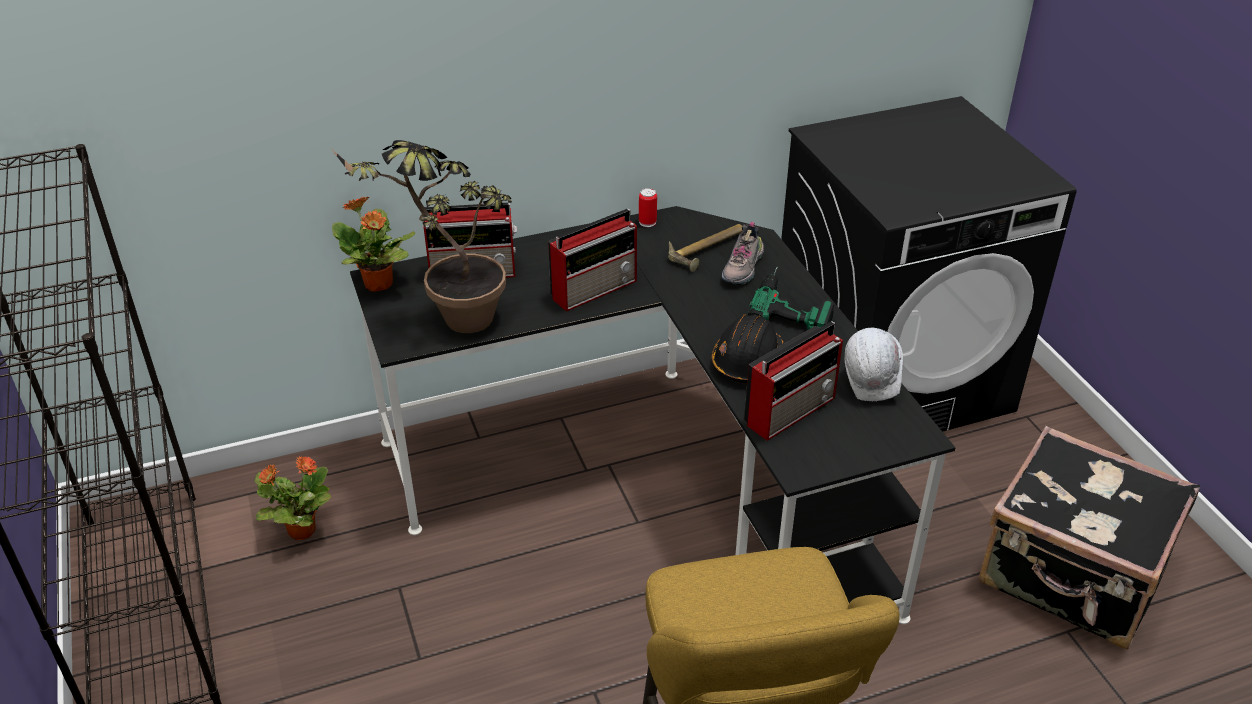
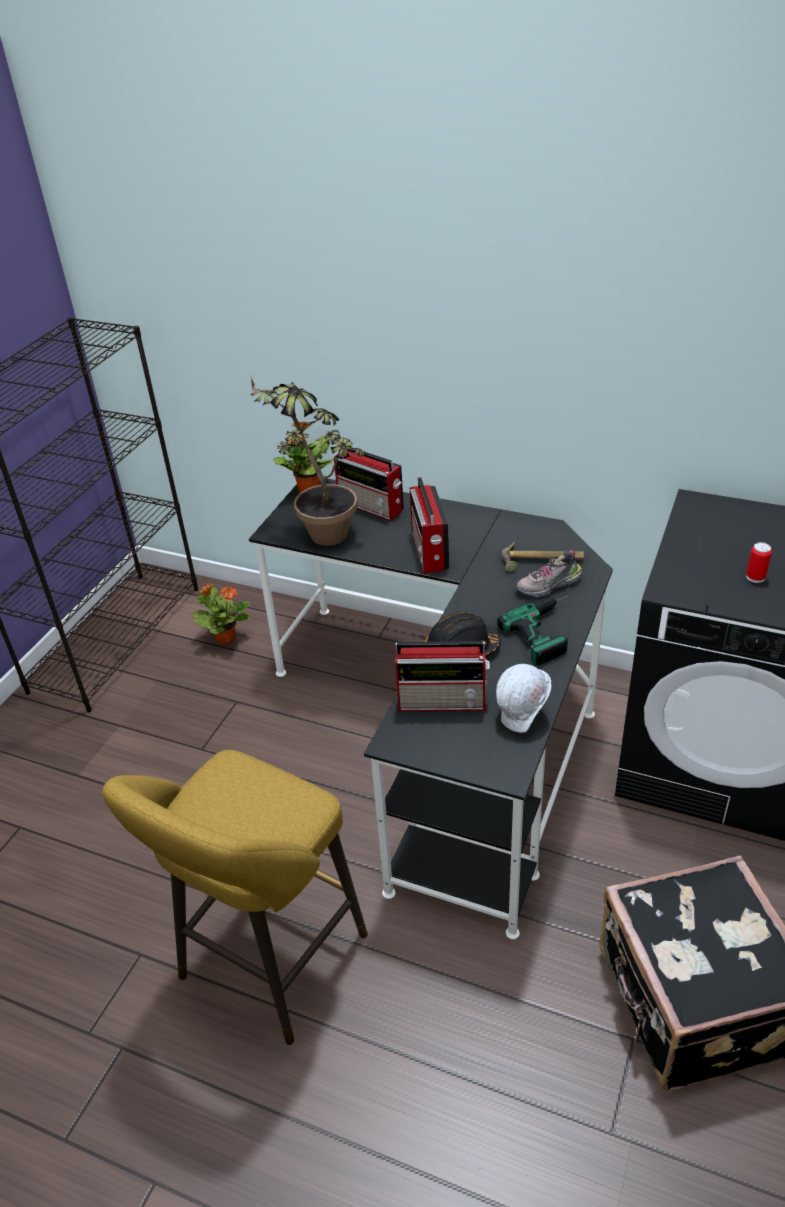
camera: 45 degrees right, 0 degrees up
radio [548,209,637,312] -> radio turned 75 degrees clockwise [410,477,449,574]
can [639,188,657,227] -> can moved to [746,542,772,583]

